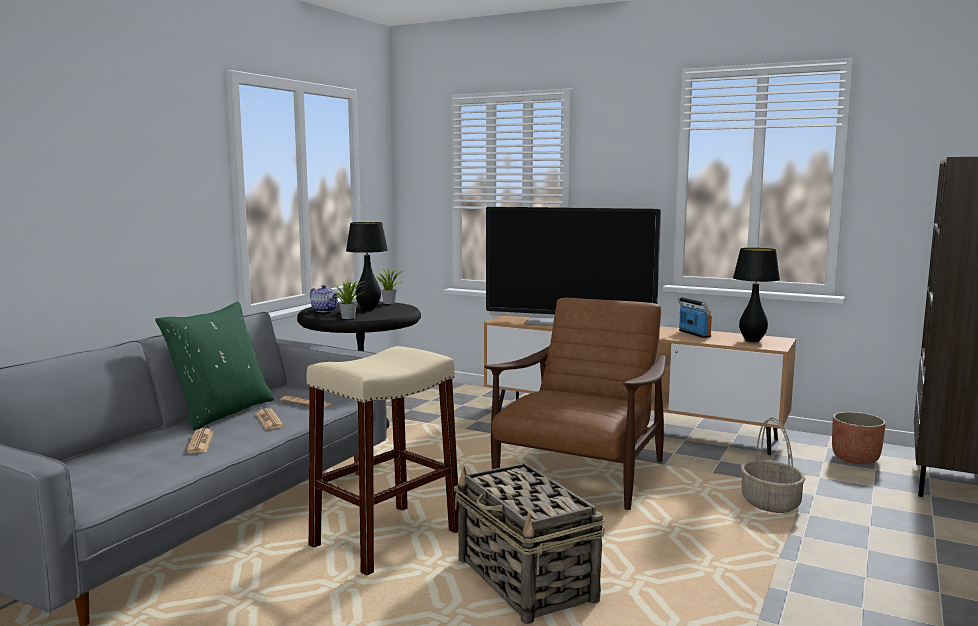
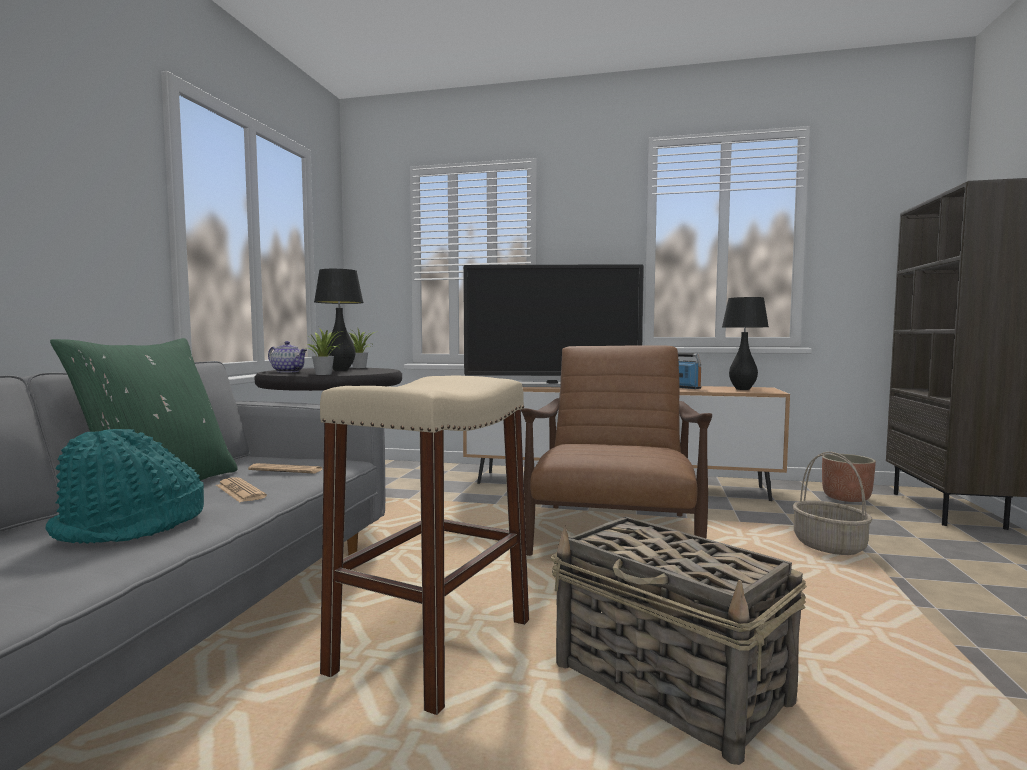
camera: 15 degrees left, 5 degrees down
newspaper [186,428,214,453] -> turquoise hat [46,429,204,544]

